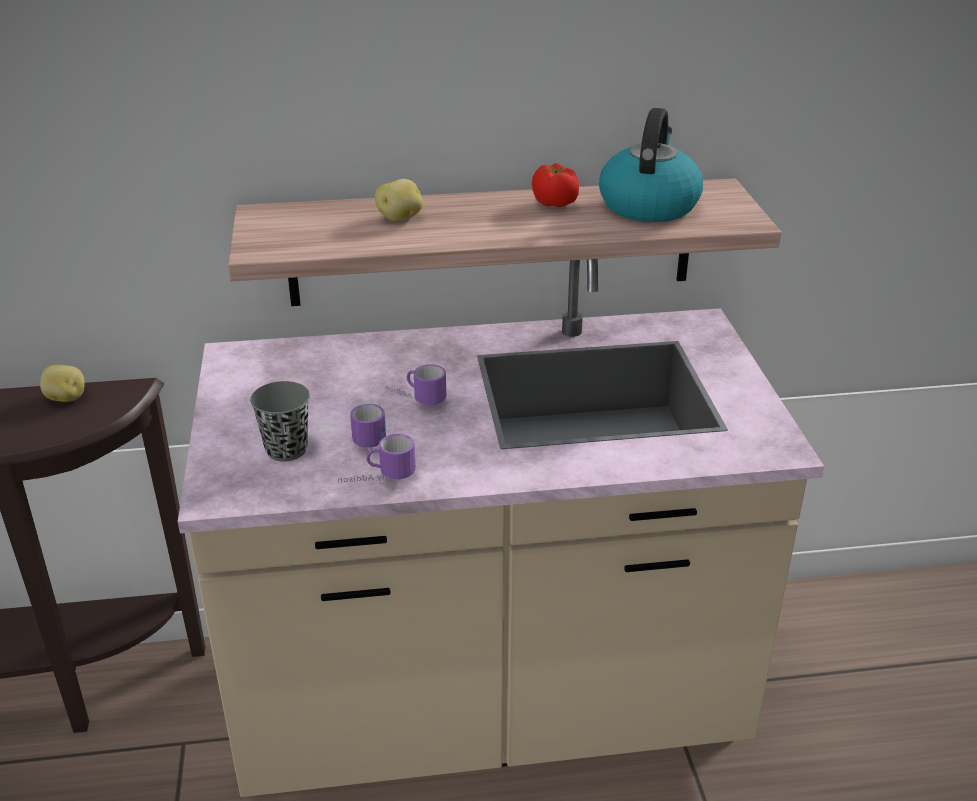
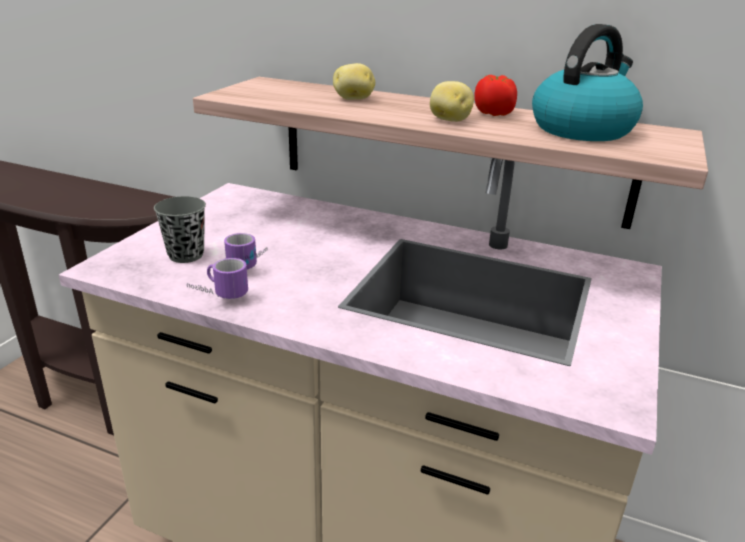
camera: 30 degrees right, 5 degrees down
potato [40,365,85,402] -> potato moved to [430,81,474,122]
mug [385,364,446,405] -> none

